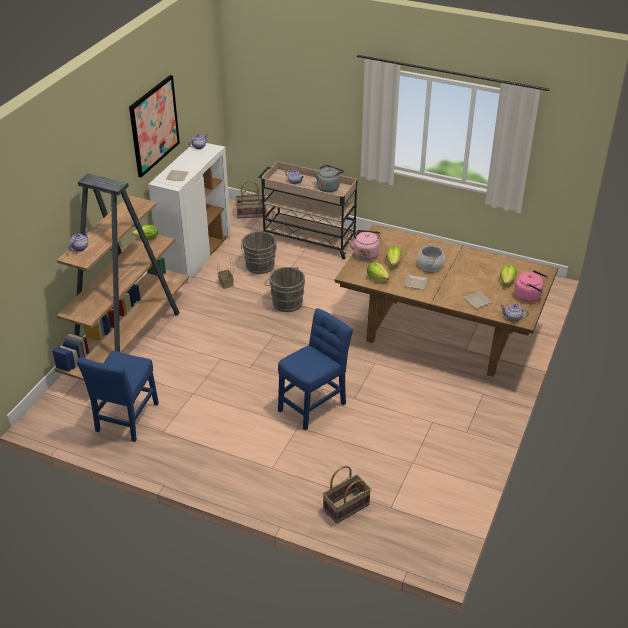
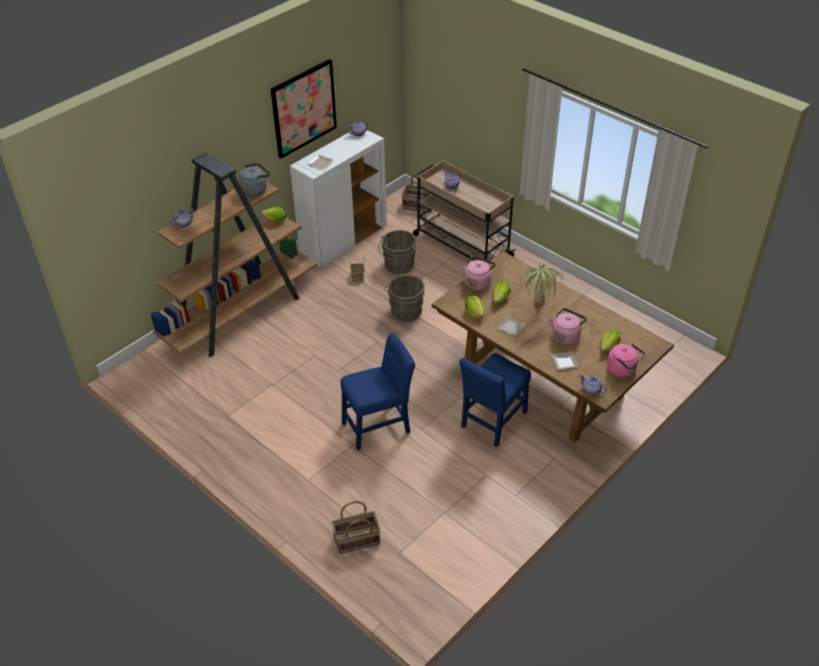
camera: 20 degrees right, 5 degrees up
blue chair [76,351,159,442] -> blue chair moved to [459,353,531,447]
grey kettle [314,165,344,192] -> grey kettle moved to [239,163,270,196]
cooking pot [417,244,445,272] -> potted plant [520,262,563,304]
none -> pink kettle [549,308,587,345]

